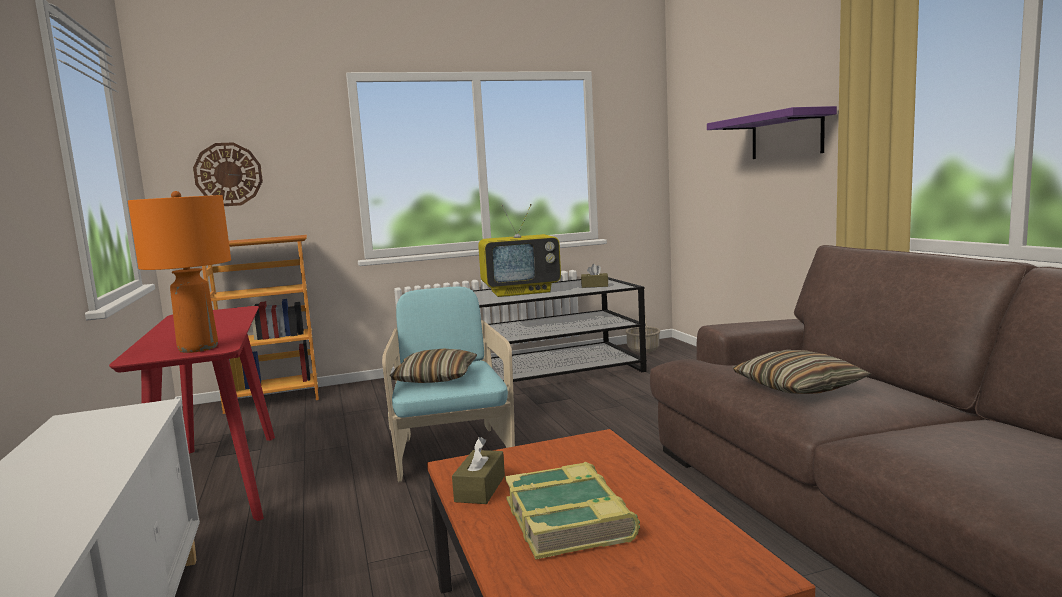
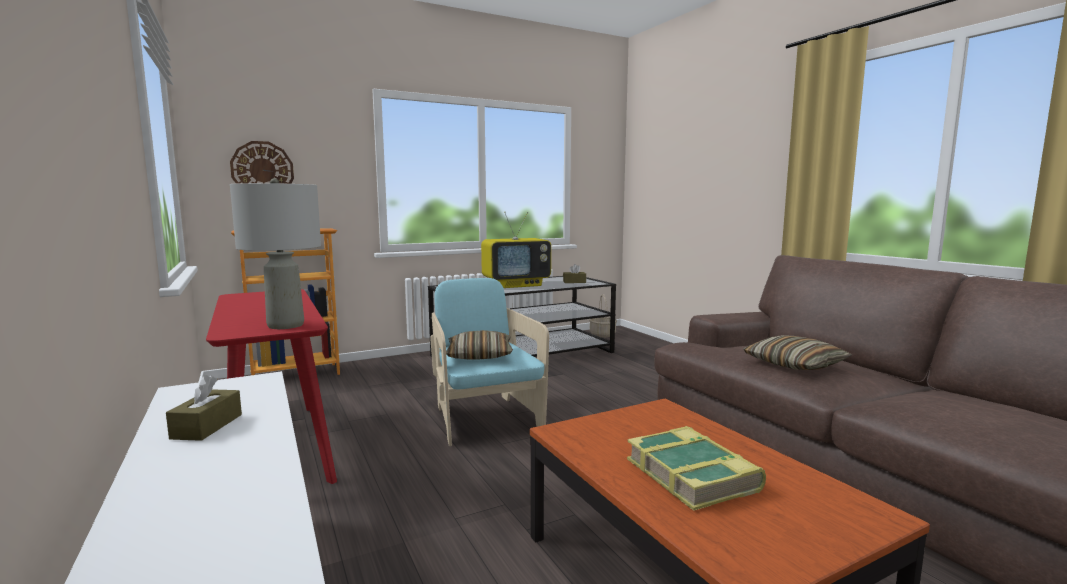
camera: 10 degrees left, 0 degrees up
orange table lamp [128,191,231,353] -> grey table lamp [230,178,321,329]
brown tissue box [452,437,505,504] -> brown tissue box moved to [166,375,242,441]
purple shelf [707,106,837,159] -> none

